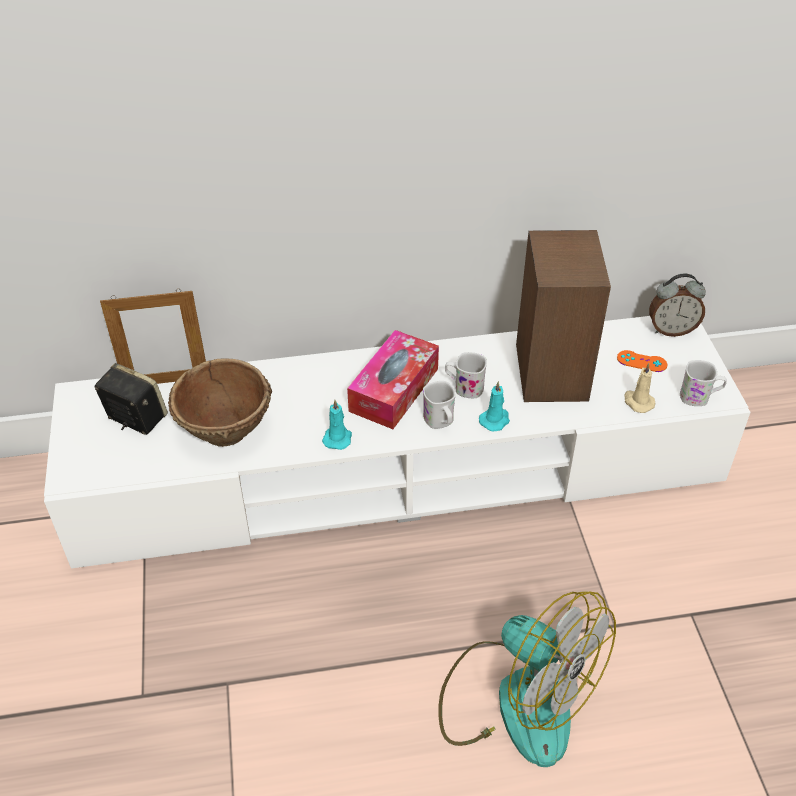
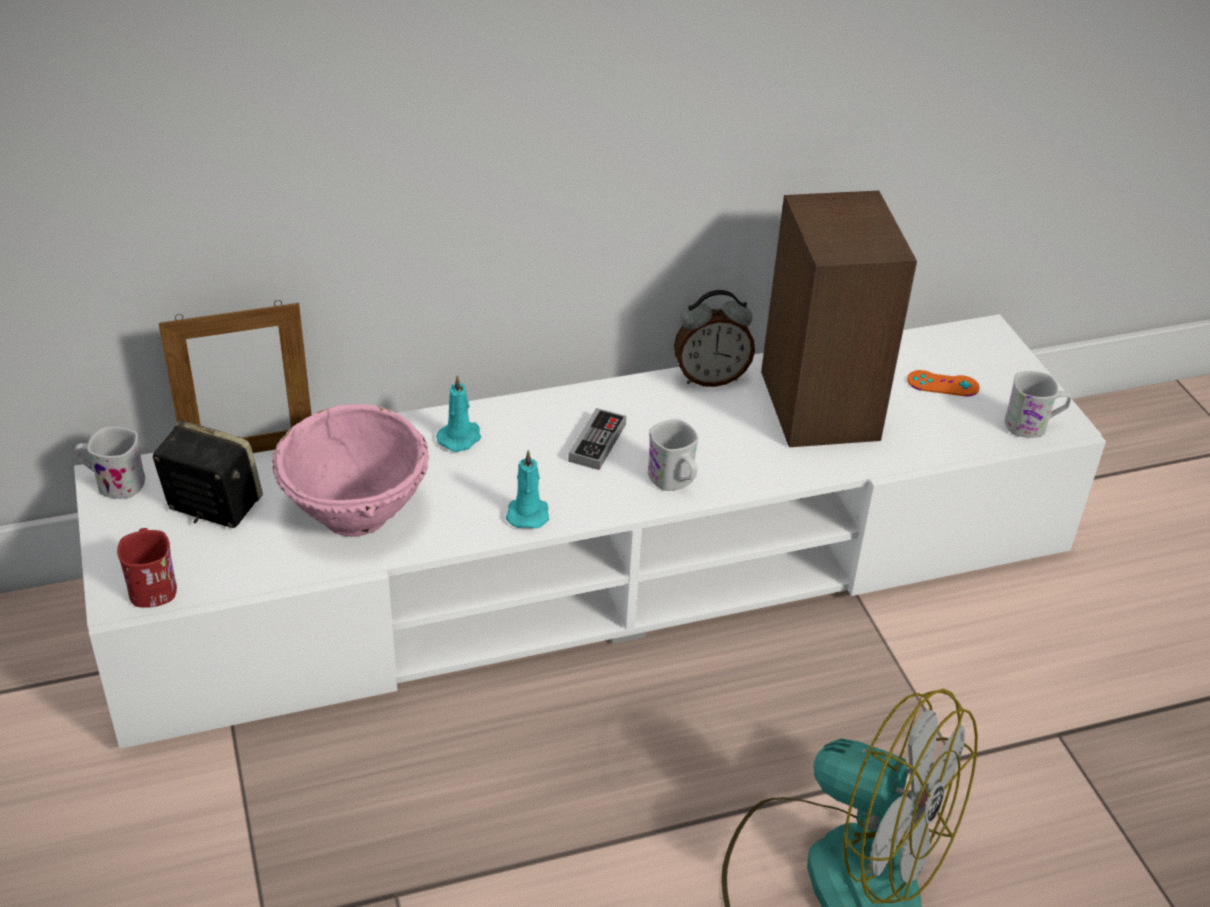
camera: 10 degrees left, 5 degrees down
brown bowl [168,358,272,447] -> pink bowl [272,404,429,537]
tissue box [347,330,439,429] -> game controller [568,408,626,470]
white mug [445,352,487,398] -> white mug moved to [75,427,145,499]
turquoise candle [479,381,510,432] -> turquoise candle moved to [436,374,481,452]
beige candle [625,363,655,413] -> none
alarm clock [649,273,706,337] -> alarm clock moved to [674,290,755,387]
none -> red mug [117,528,177,608]

